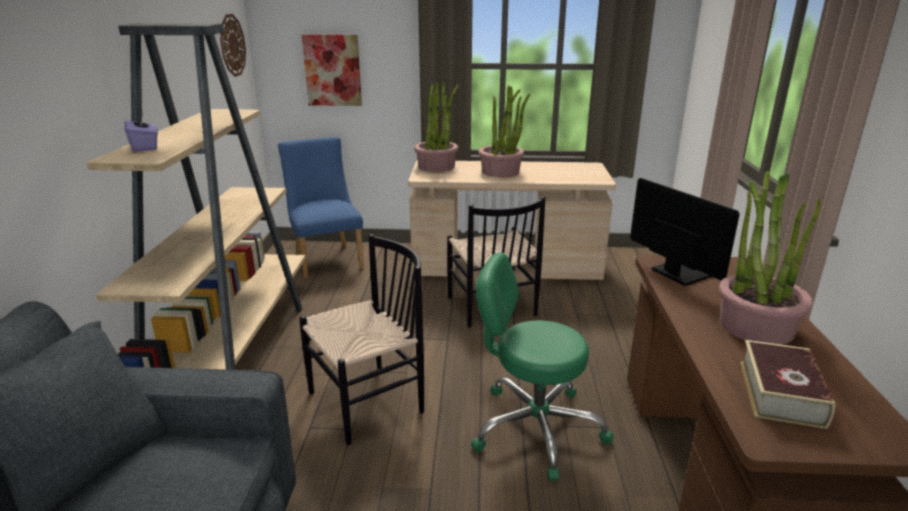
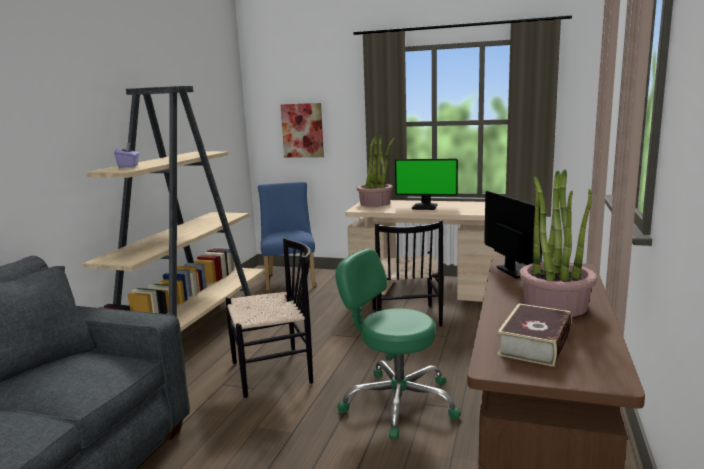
camera: 15 degrees right, 10 degrees down
wall clock [220,14,246,77] -> none
potted plant [478,86,531,177] -> monitor [395,159,458,210]

